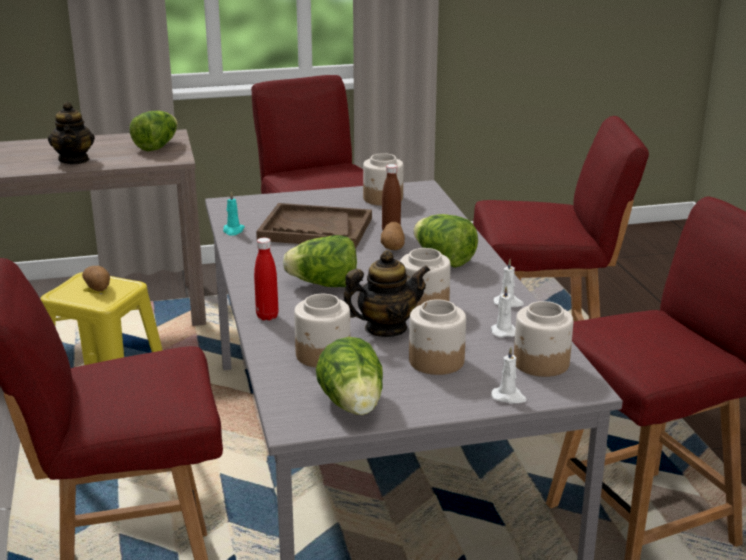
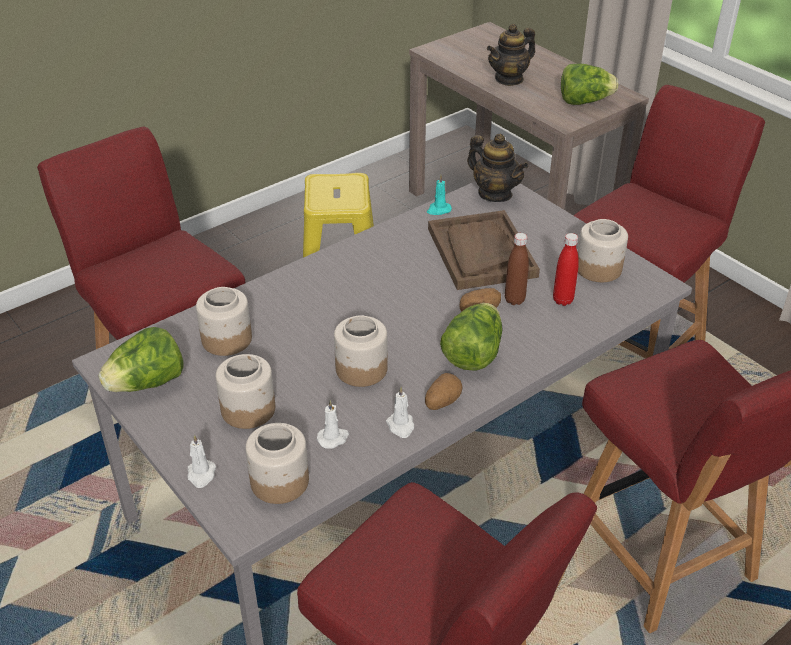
camera: 65 degrees right, 15 degrees up
potato [82,266,110,292] -> potato moved to [425,373,463,410]
red bottle [254,238,278,321] -> red bottle moved to [553,233,579,306]
lettuce [283,235,357,287] -> none
teapot [342,250,430,337] -> teapot moved to [467,134,528,202]

